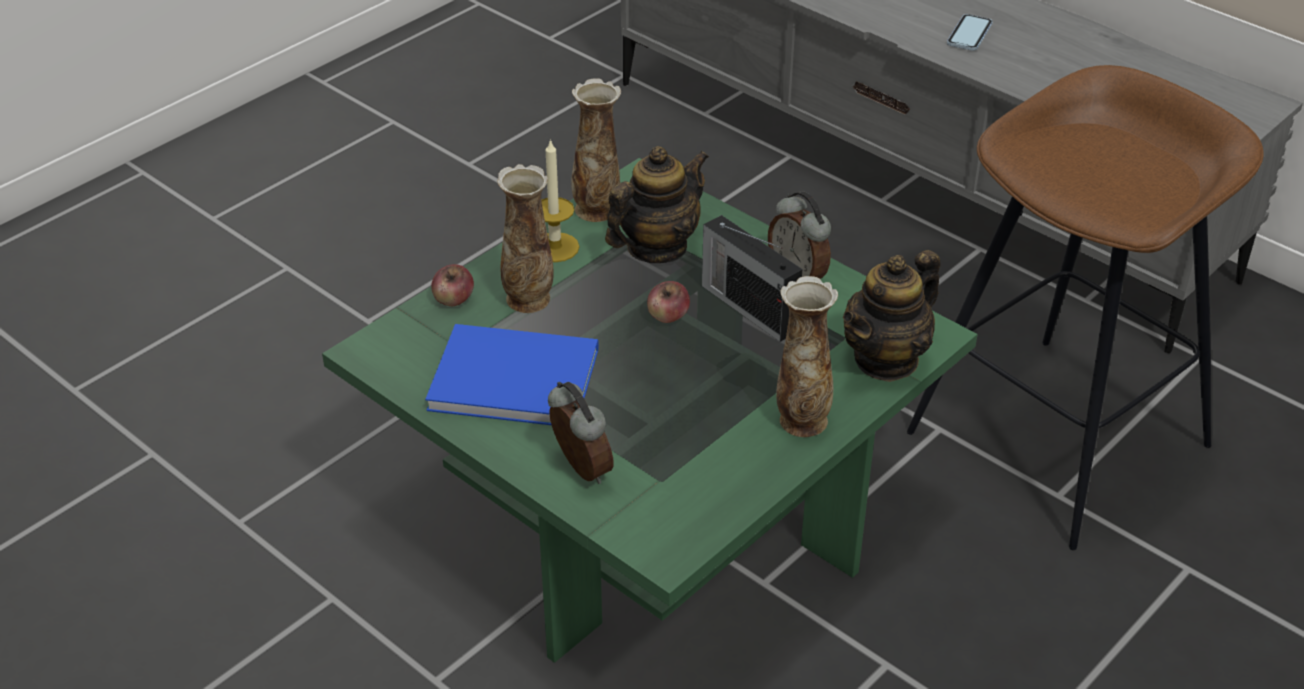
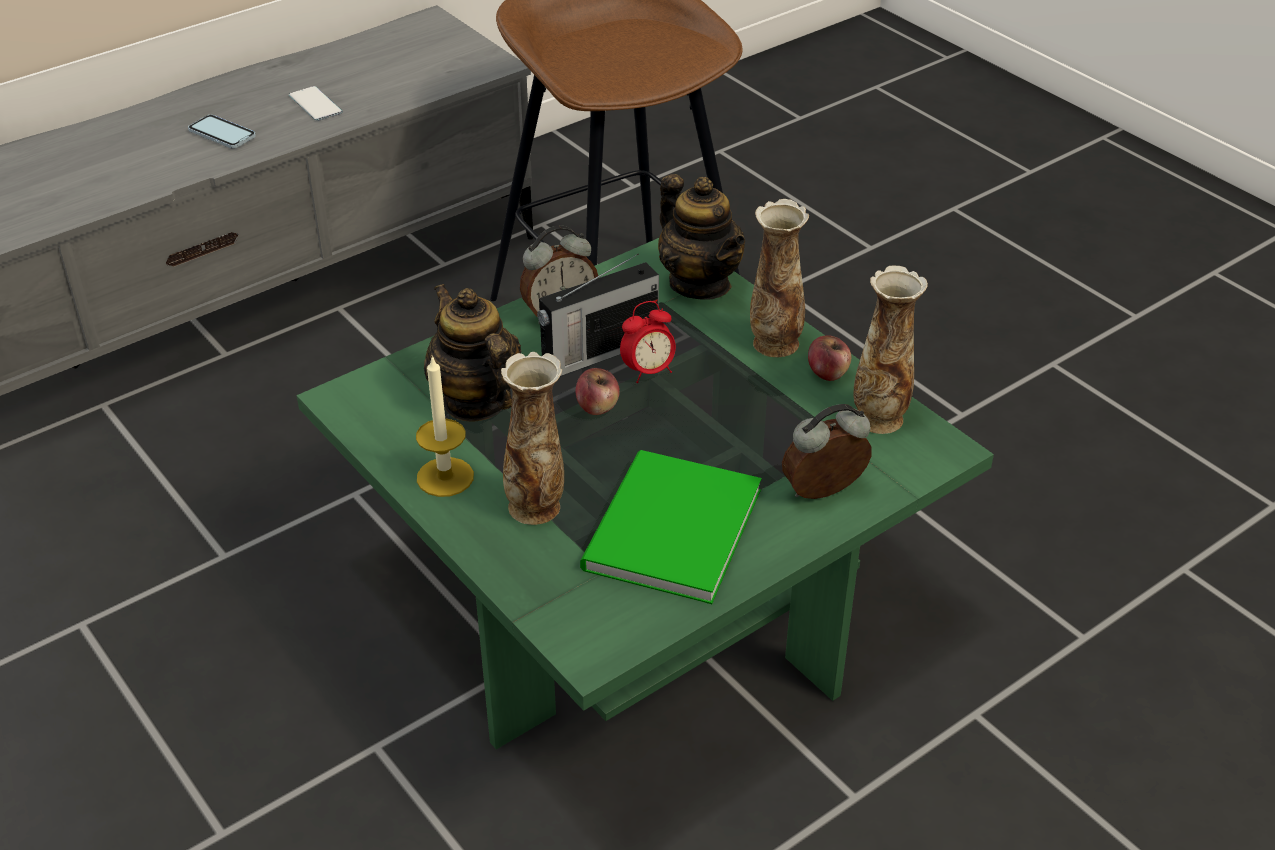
camera: 80 degrees left, 0 degrees up
blue book [425,324,599,425] -> green book [580,450,762,604]
apple [431,264,474,306] -> apple moved to [808,335,851,381]
vase [571,78,621,222] -> vase moved to [853,266,928,434]
none -> phone [289,86,343,121]
none -> alarm clock [620,301,676,383]

